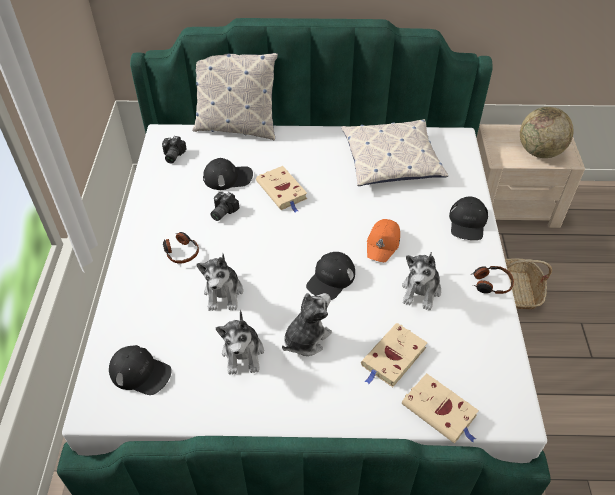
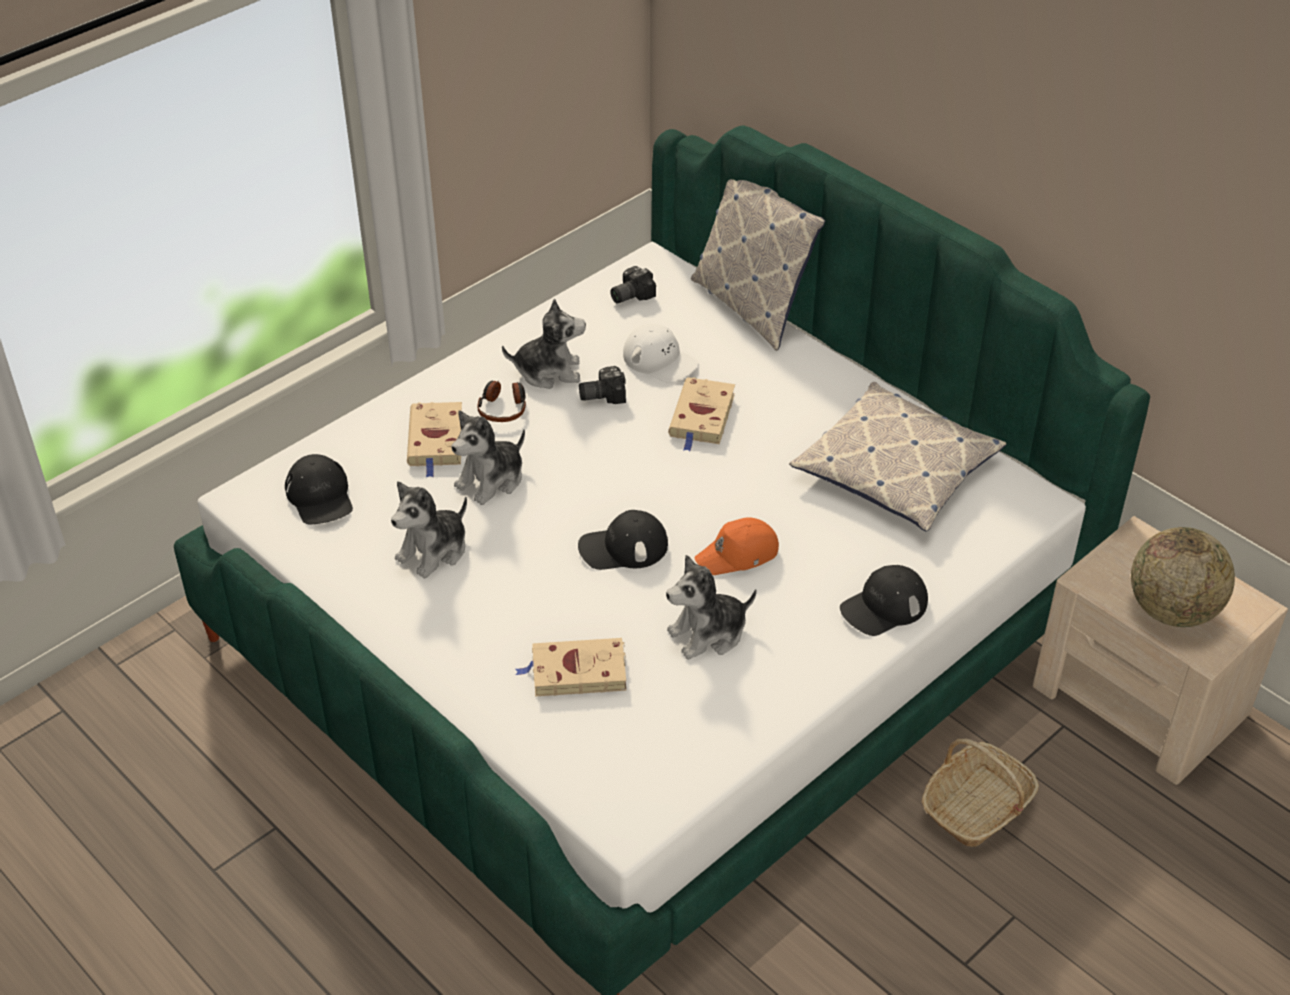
camera: 45 degrees right, 5 degrees down
black cap [203,158,253,190] -> white cap [623,323,699,383]
plush toy [282,293,332,356] -> plush toy moved to [502,299,586,389]
beige book [402,373,479,443] -> beige book moved to [407,402,463,477]
headphones [470,266,514,294] -> none

